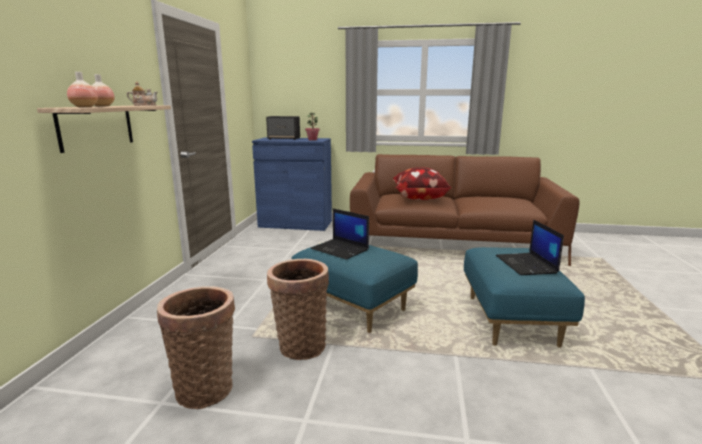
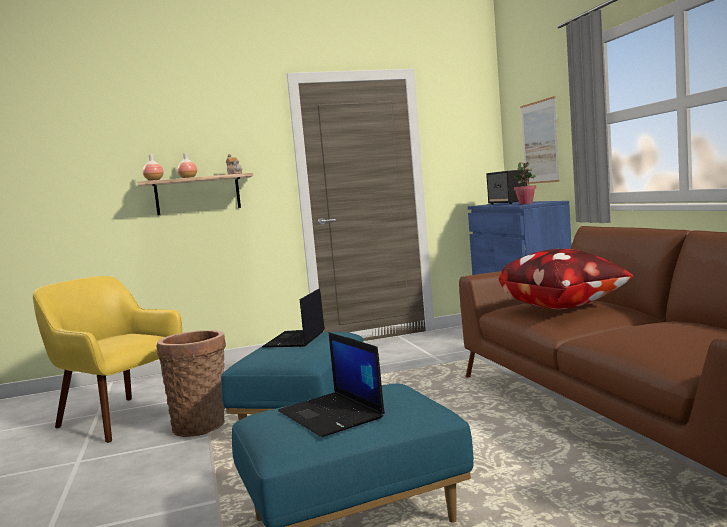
camera: 65 degrees right, 10 degrees down
basket [157,286,235,409] -> yellow armchair [33,276,182,443]
laptop [496,220,564,275] -> laptop turned 90 degrees counterclockwise [278,332,385,437]
none -> picture [520,96,560,184]

